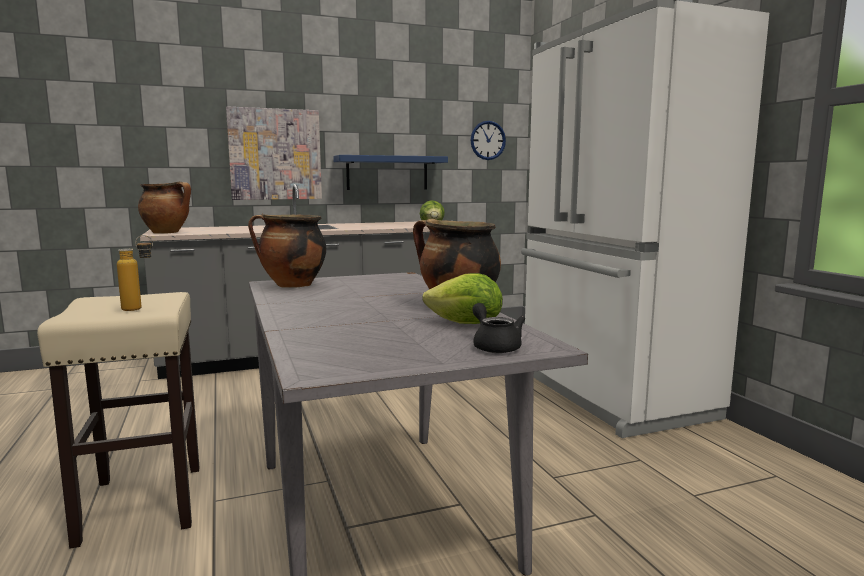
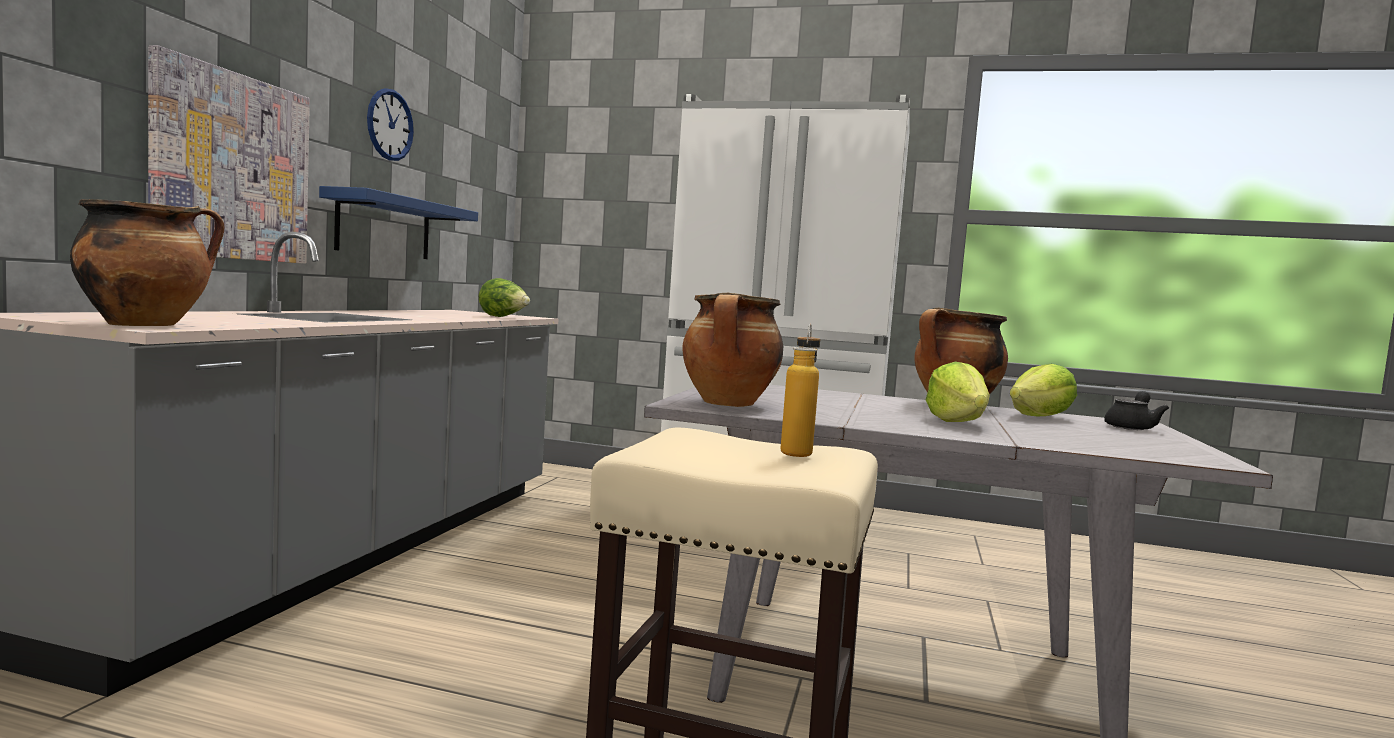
camera: 55 degrees left, 5 degrees down
wall clock [470,121,506,160] -> wall clock moved to [367,88,414,161]
black teapot [472,303,525,353] -> black teapot turned 120 degrees clockwise [1104,391,1169,430]
none -> lettuce [925,361,990,422]

